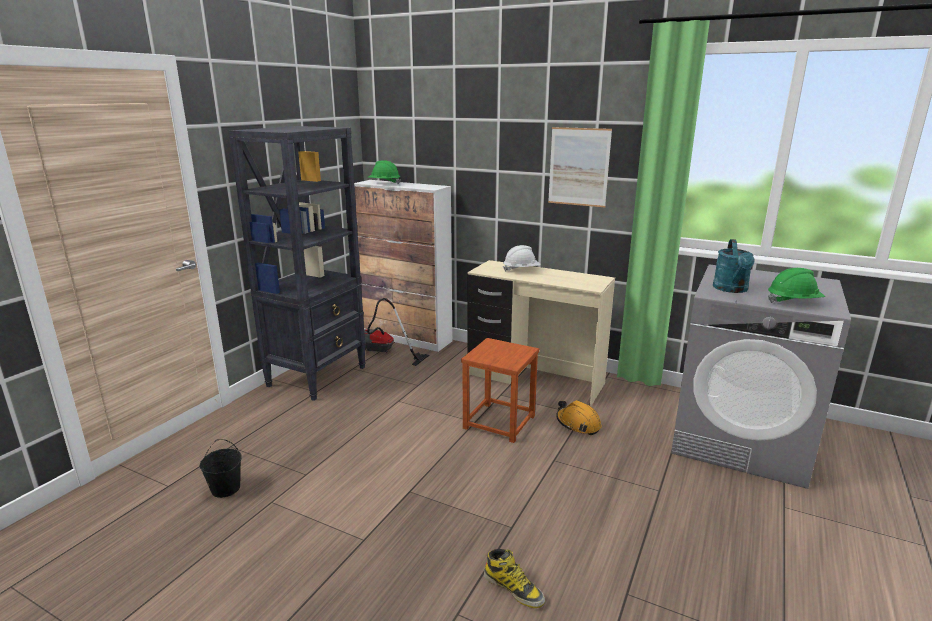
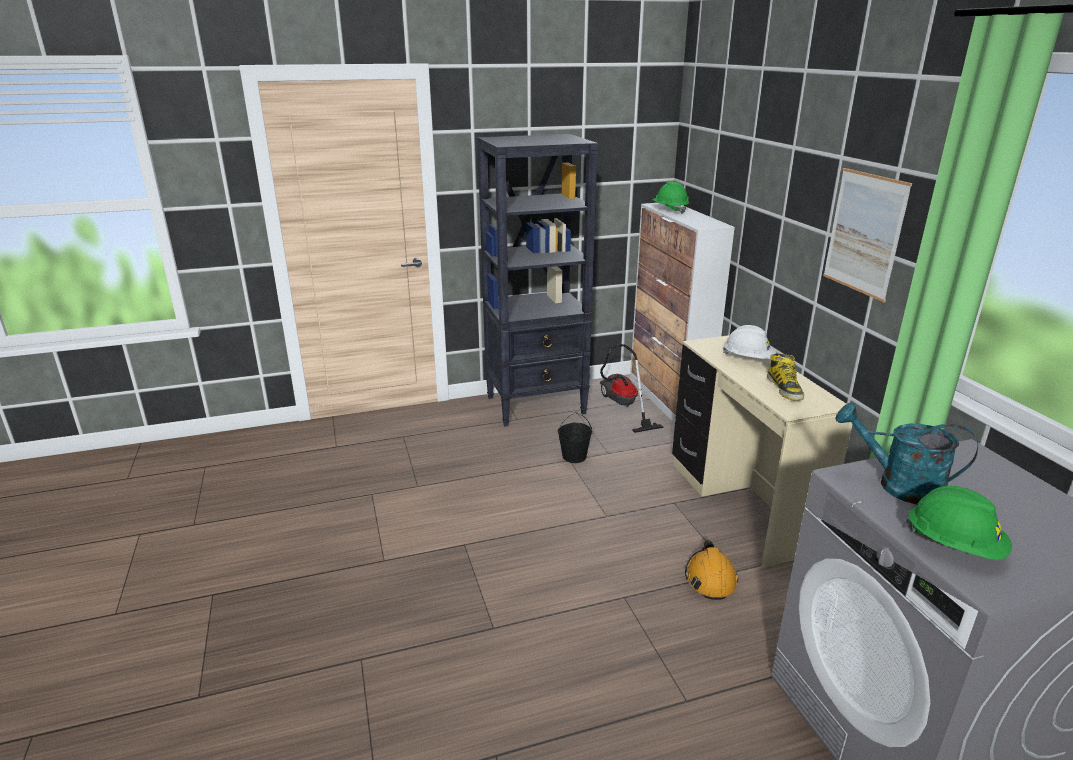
camera: 45 degrees right, 5 degrees up
black bucket [200,439,241,498] -> black bucket moved to [558,412,592,463]
brown stool [461,338,539,443] -> none
boot [484,549,545,608] -> boot moved to [767,354,804,401]
turquoise watering can [713,239,755,293] -> turquoise watering can turned 60 degrees clockwise [835,402,978,505]

